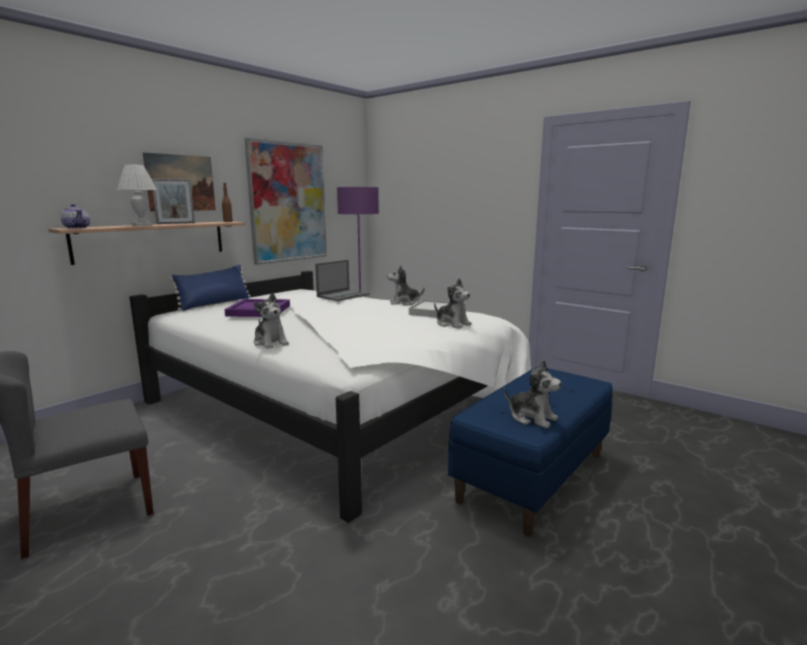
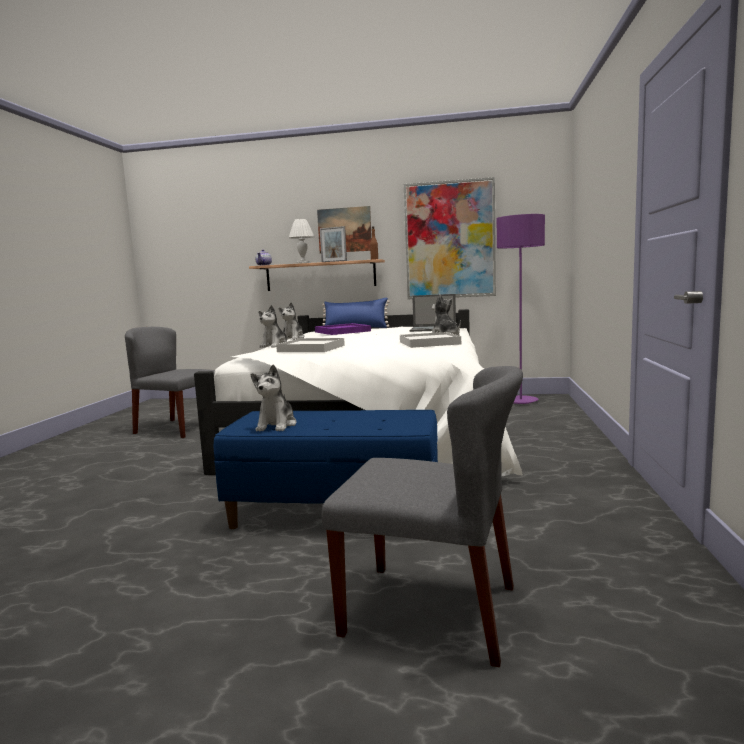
camera: 60 degrees right, 5 degrees down
plush toy [434,279,472,329] -> plush toy moved to [278,302,305,340]
none -> white tray [276,338,345,352]
none -> grey chair [322,366,523,667]

